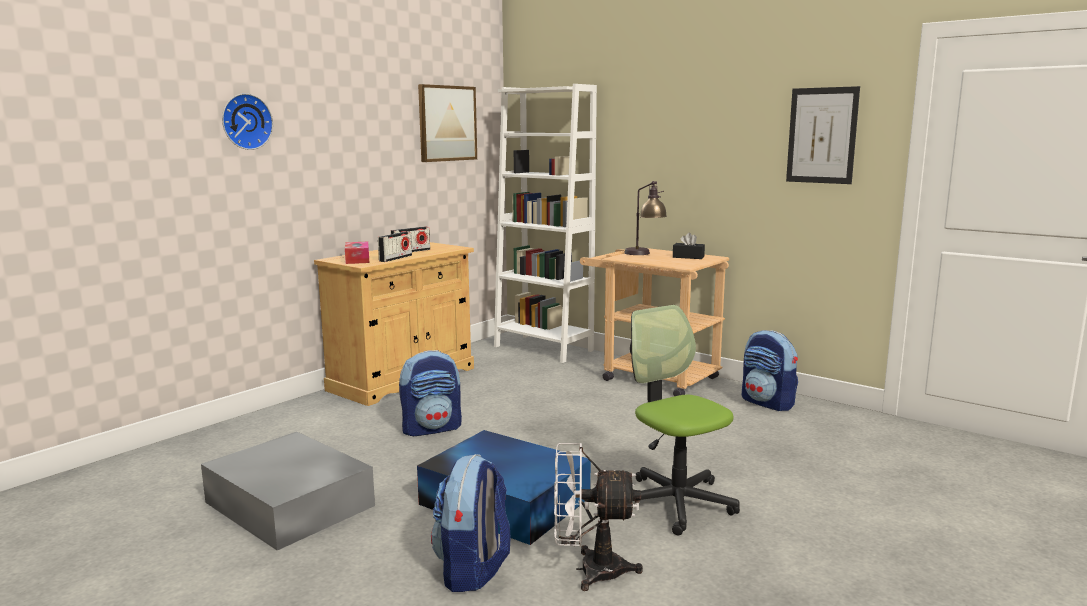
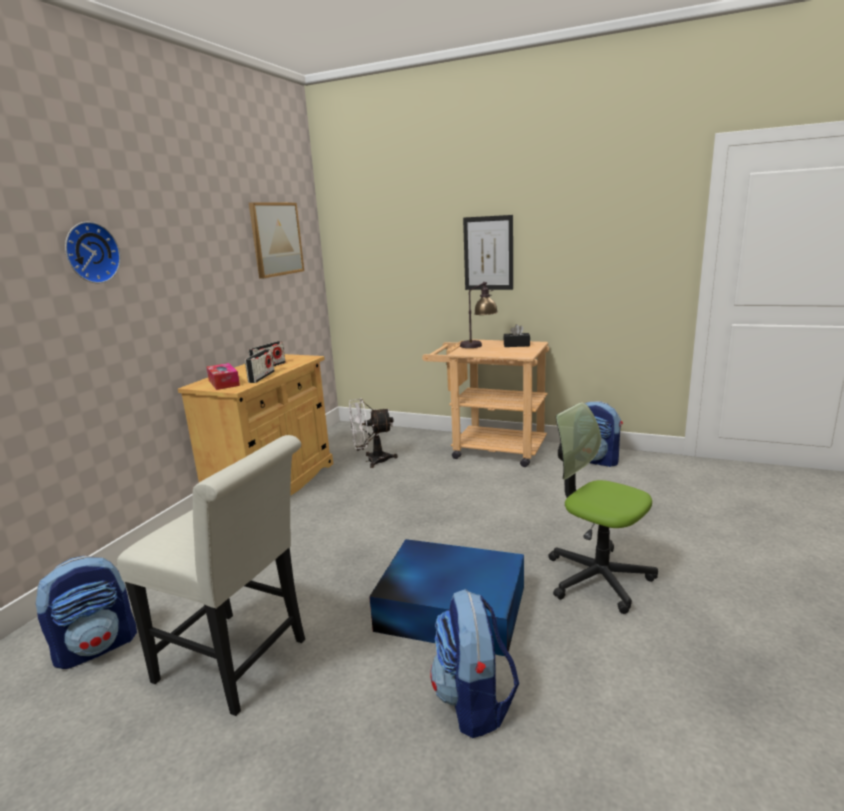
camera: 15 degrees left, 5 degrees up
grey storage box [201,432,375,551] -> white chair [117,435,305,716]
backpack [399,350,462,436] -> backpack moved to [35,556,137,669]
white bookcase [494,84,597,363] -> none
white fan [554,443,643,591] -> white fan moved to [349,398,398,468]
picture [786,86,860,184] -> picture moved to [463,215,513,290]

